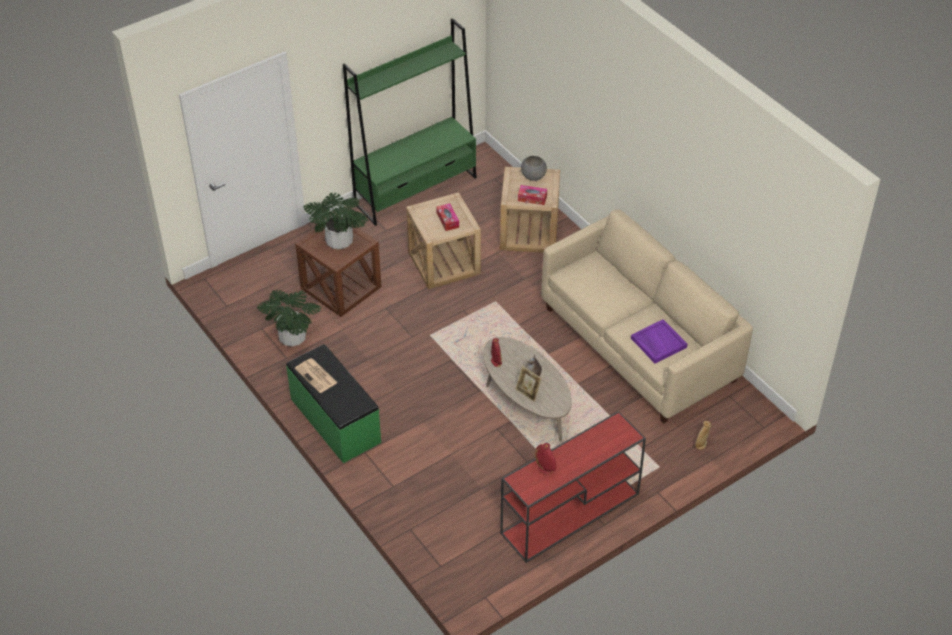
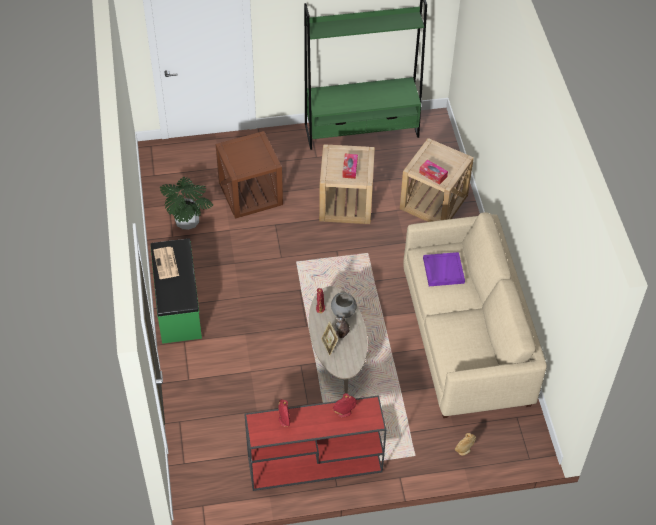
camera: 25 degrees right, 5 degrees up
potted plant [303,193,368,249] -> none
grey bowl [521,156,547,181] -> grey bowl moved to [331,293,357,319]
purple tray [631,319,687,363] -> purple tray moved to [423,252,465,286]
none -> red vase [333,393,357,418]

